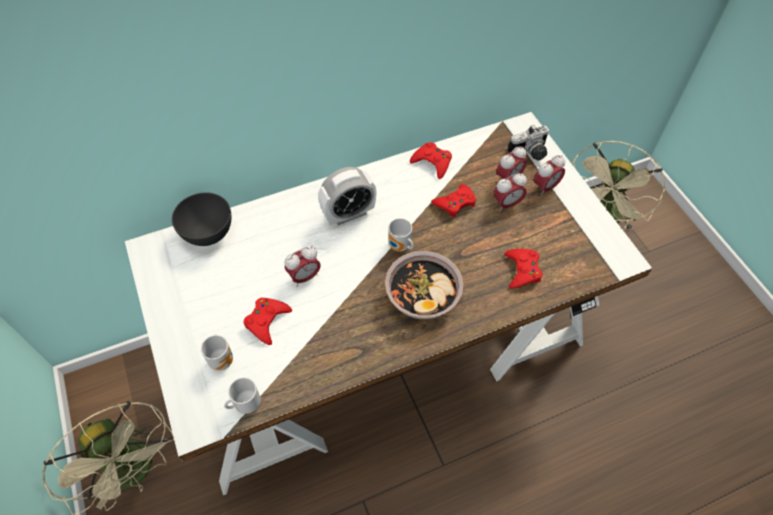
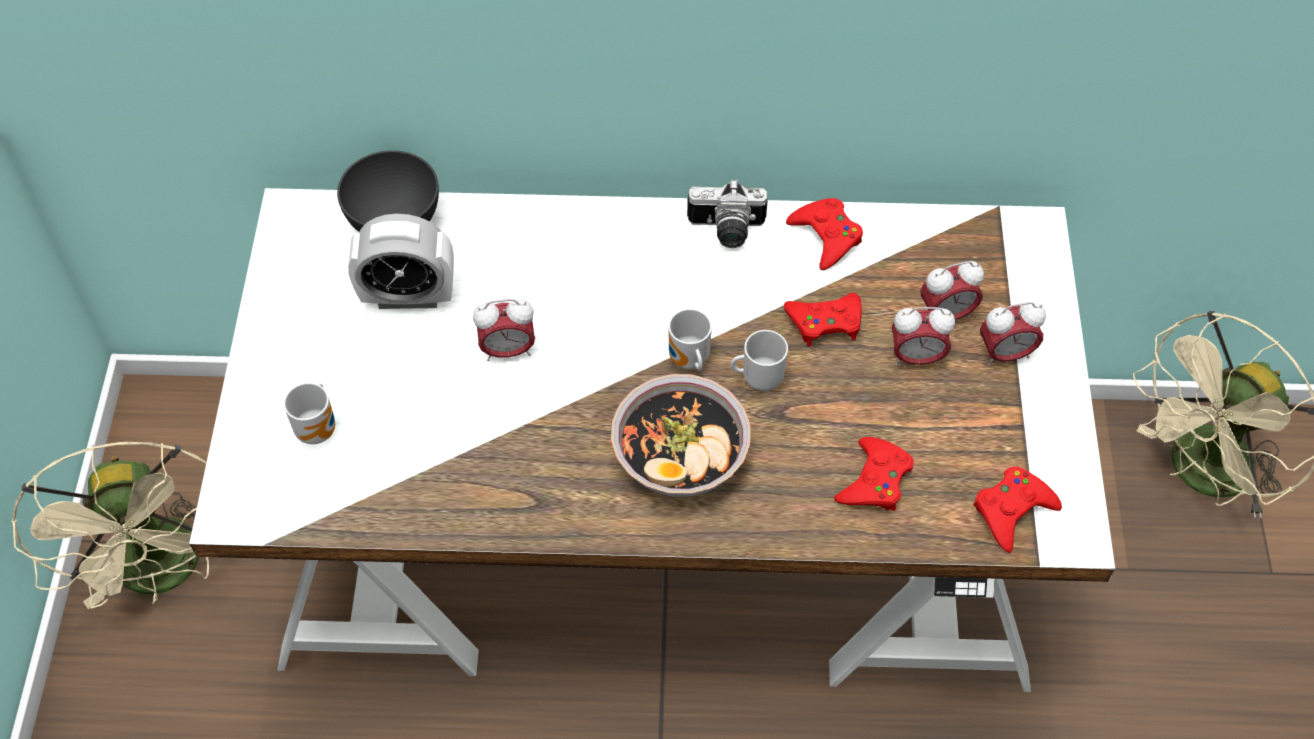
camera: 25 degrees right, 0 degrees up
mug [224,377,261,414] -> mug moved to [730,330,788,391]
red game controller [243,298,292,345] -> red game controller moved to [973,466,1062,553]
alarm clock [318,167,376,226] -> alarm clock moved to [348,214,454,309]
camera [508,125,549,160] -> camera moved to [687,179,768,248]

